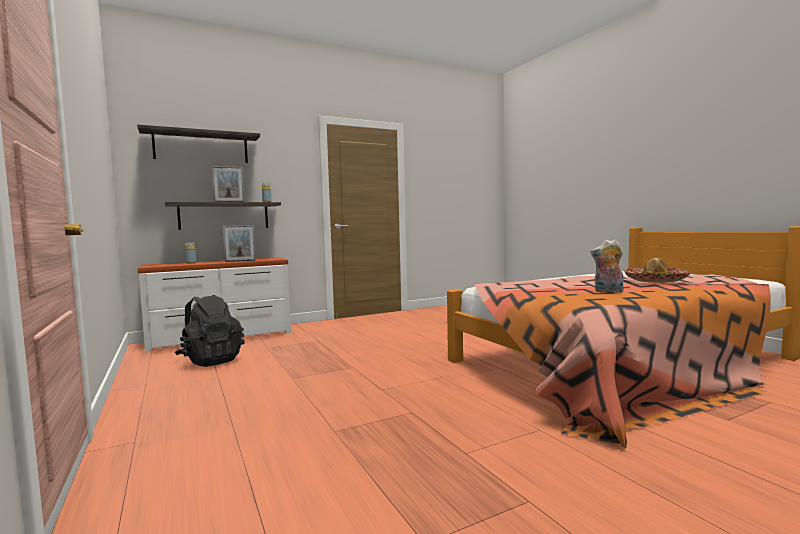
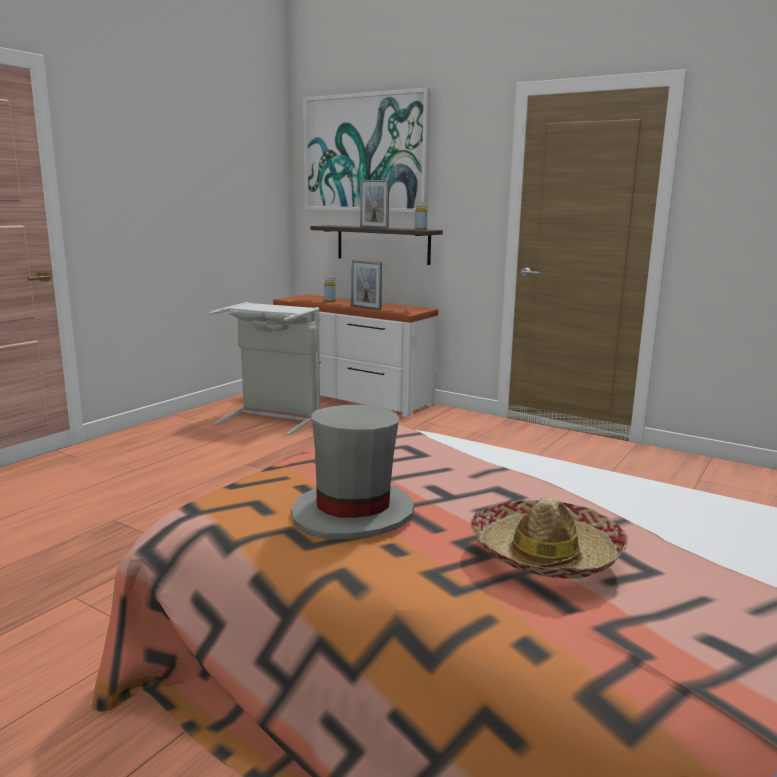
camera: 60 degrees right, 10 degrees up
shelf [137,125,260,163] -> picture [303,88,431,212]
black backpack [175,295,244,367] -> grey laundry basket [208,302,320,435]
plush toy [590,239,624,293] -> grey hat [291,405,414,540]

